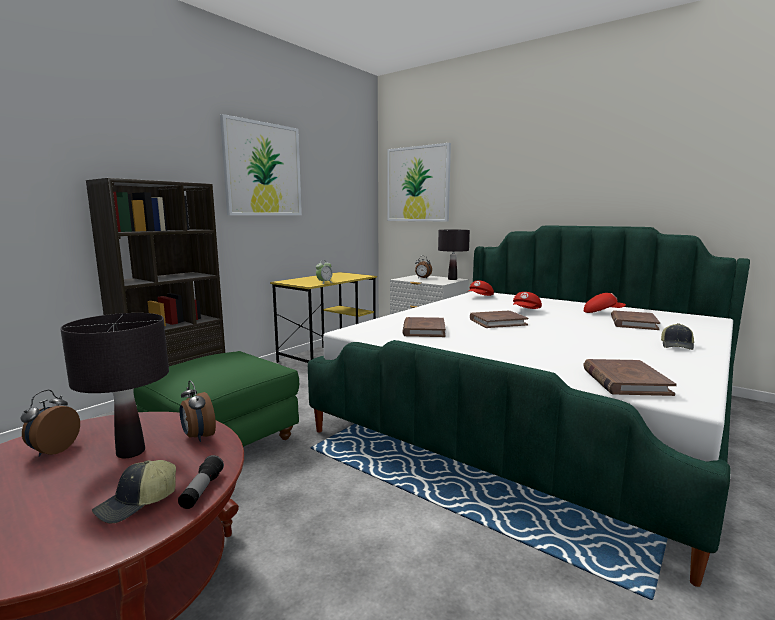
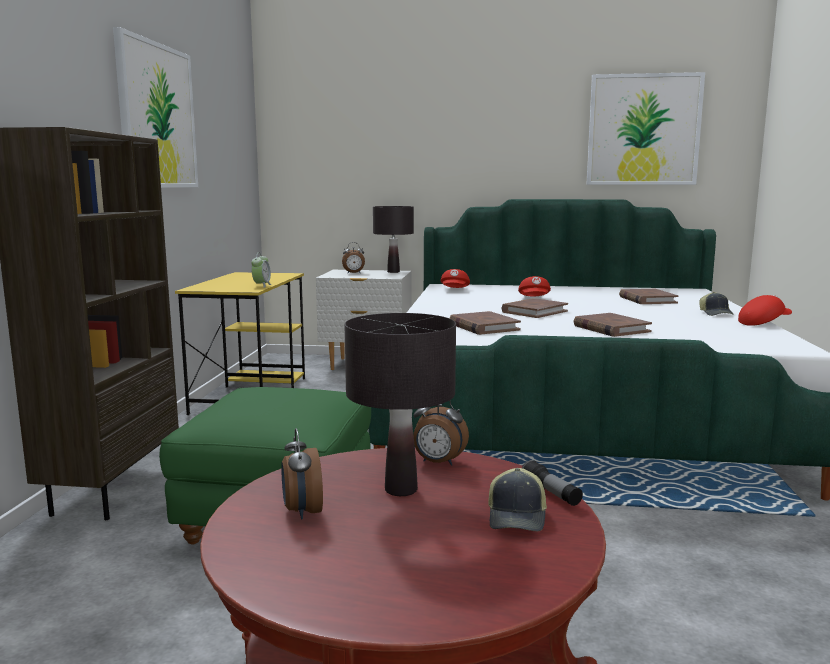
camera: 30 degrees left, 0 degrees up
picture [387,143,451,222] -> picture moved to [586,72,705,185]
brown book [583,359,677,396] -> brown book moved to [574,313,652,337]
red cap [584,293,626,313] -> red cap moved to [738,295,792,326]

